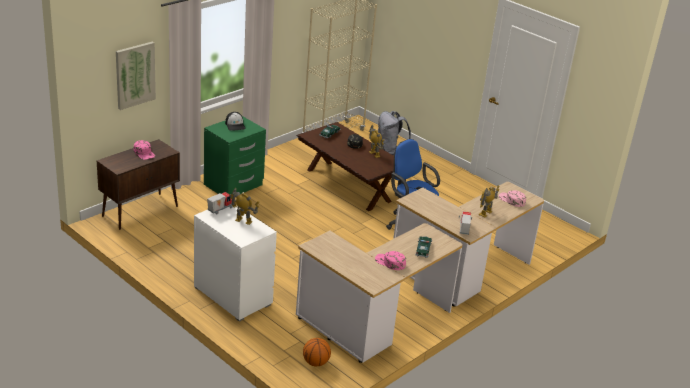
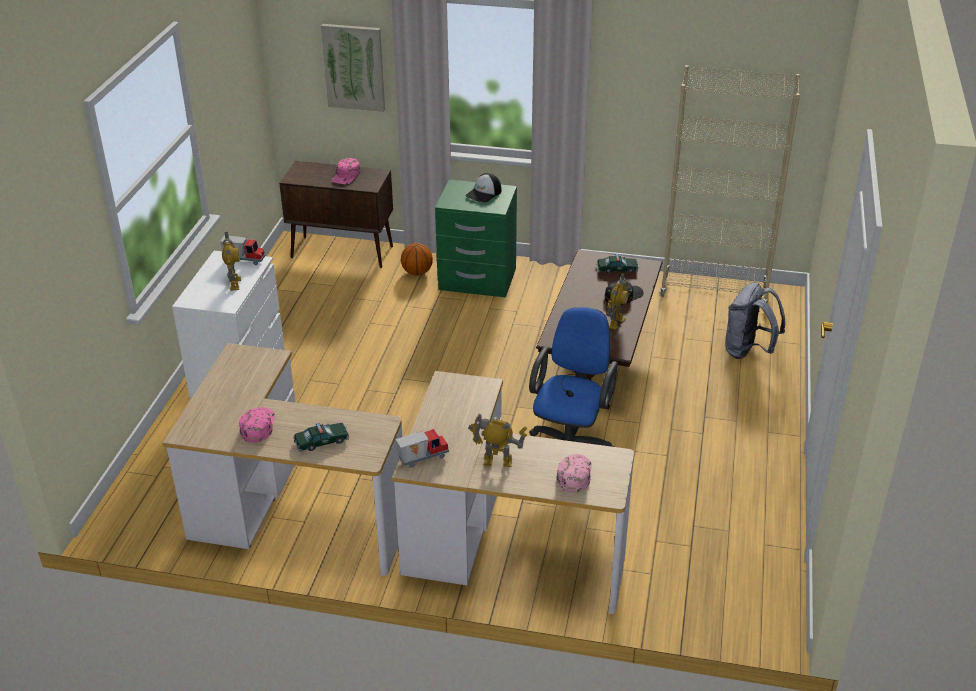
camera: 60 degrees right, 5 degrees up
basketball [303,338,331,367] -> basketball moved to [401,243,433,276]

